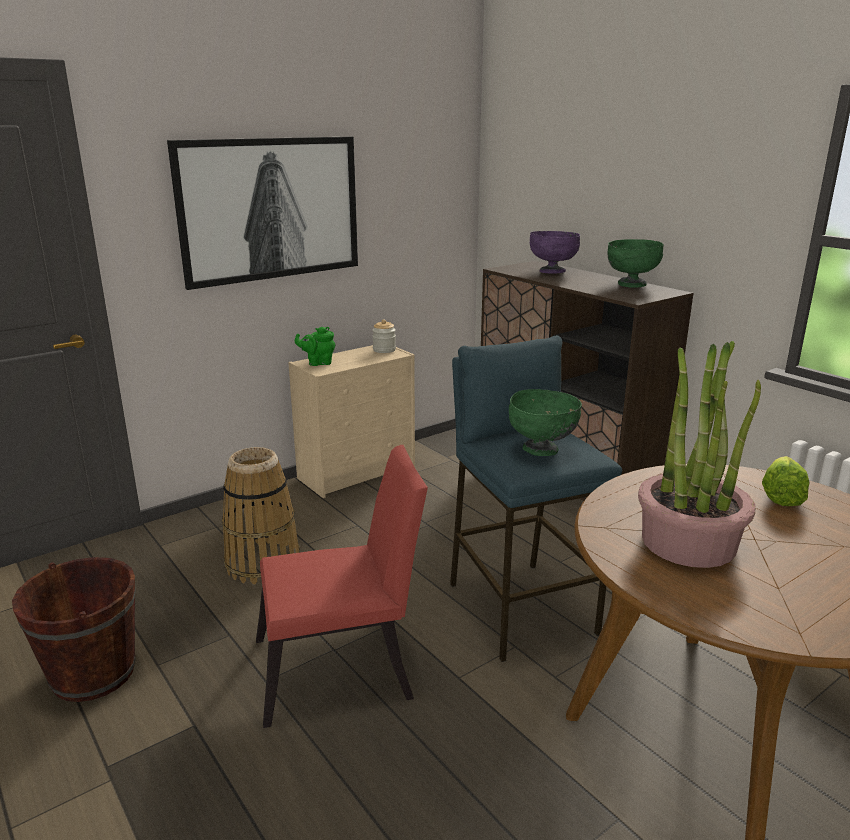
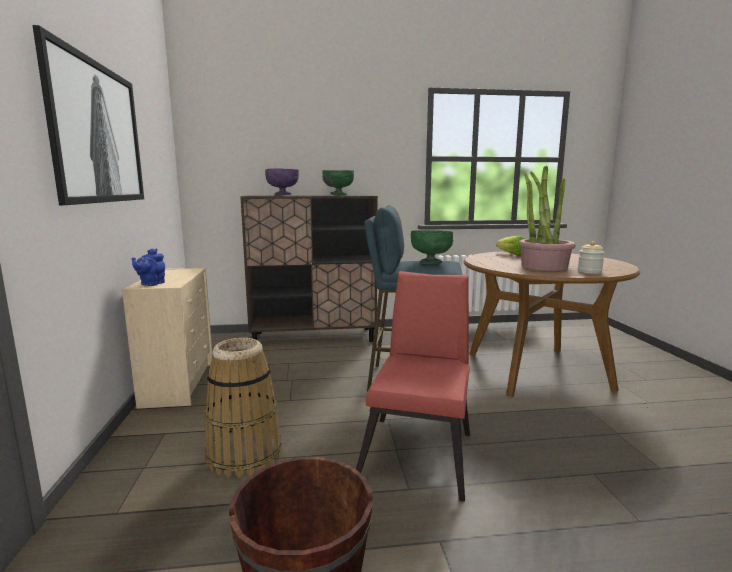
camera: 60 degrees left, 10 degrees down
green teapot [295,327,335,366] -> blue teapot [132,248,165,286]
jar [372,319,396,353] -> jar moved to [578,241,605,274]

